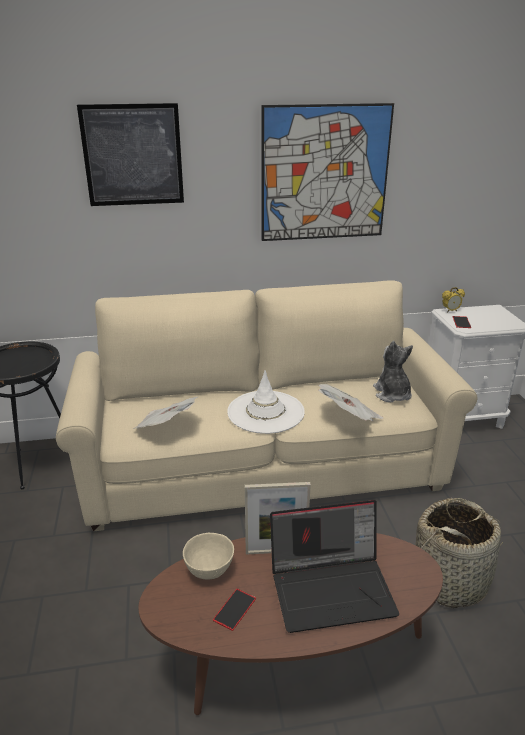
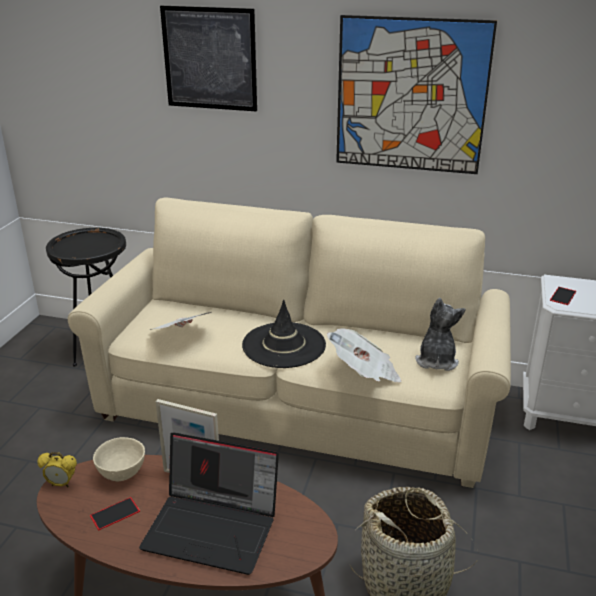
camera: 25 degrees right, 0 degrees up
white hat [227,370,305,434] -> black hat [242,300,326,368]
alarm clock [442,287,465,313] -> alarm clock moved to [38,452,77,488]

